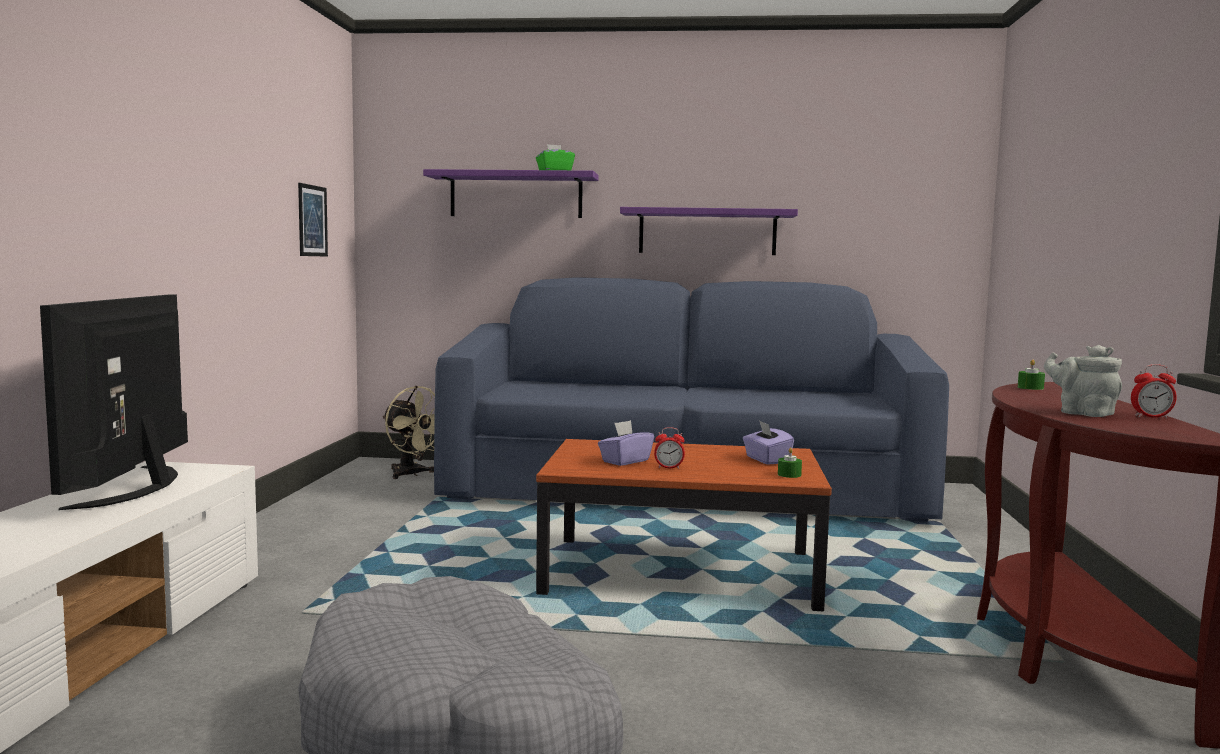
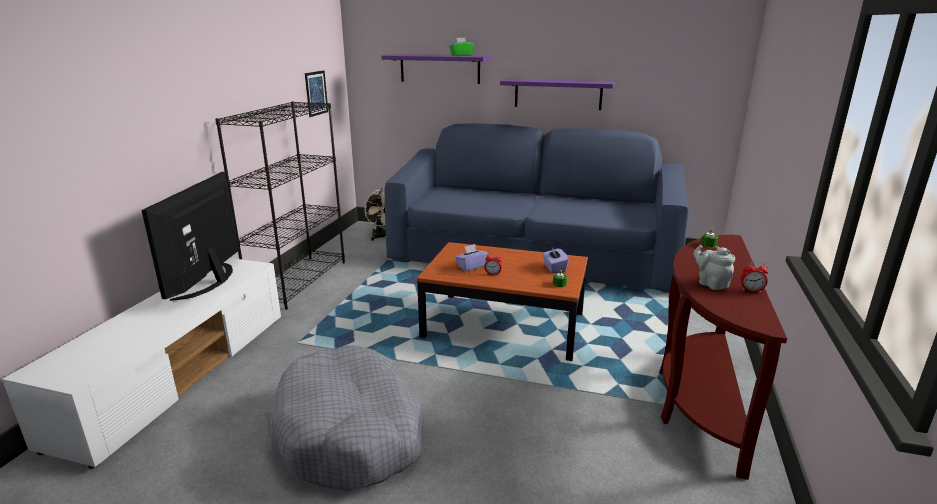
camera: 10 degrees right, 15 degrees up
none -> black bookcase [215,101,345,310]

